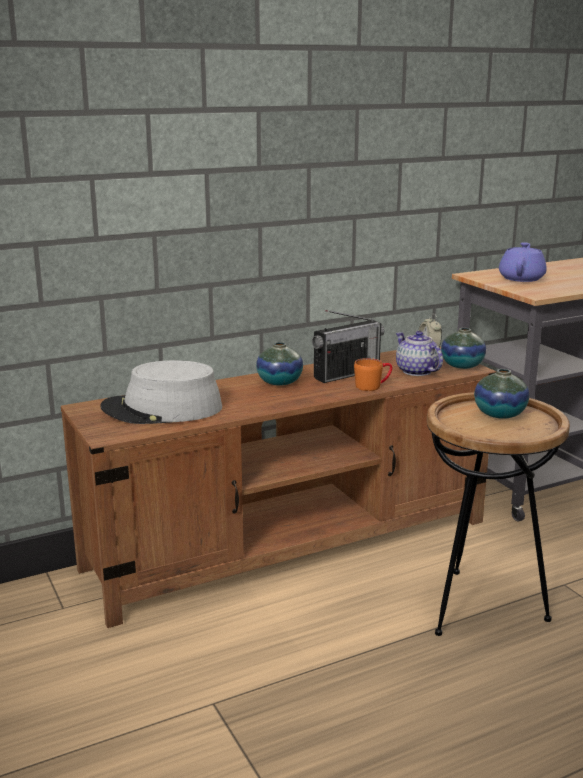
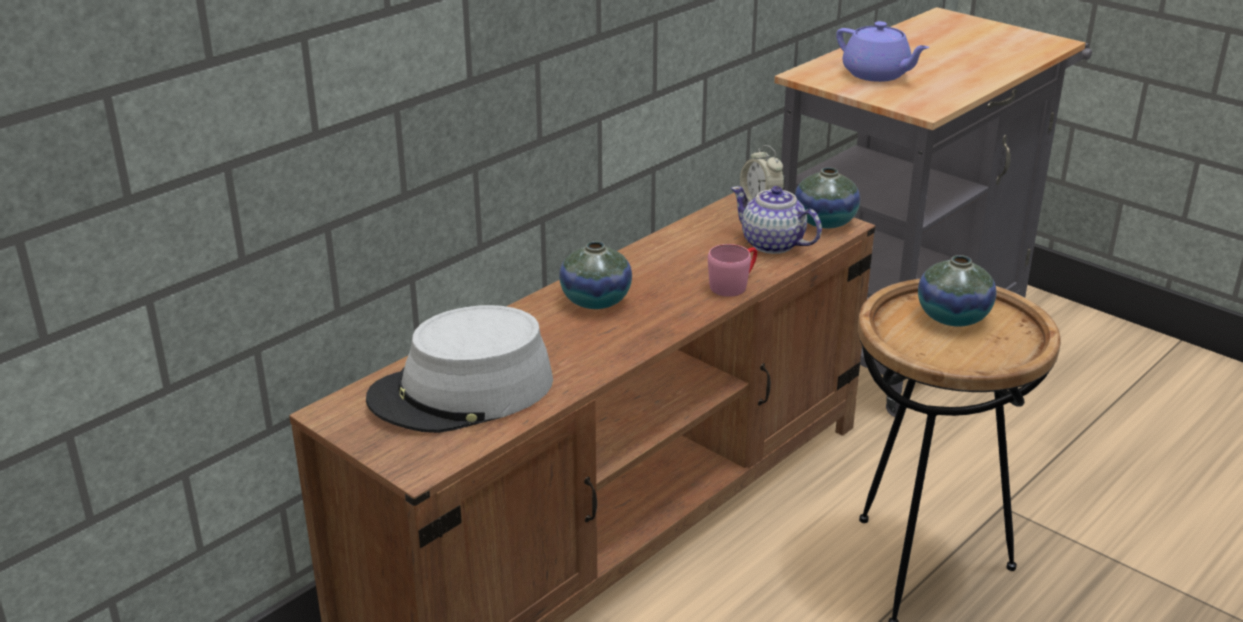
camera: 20 degrees left, 10 degrees up
radio [312,310,384,383] -> none
orange mug [354,358,392,391] -> pink mug [708,244,757,297]
purple teapot [499,242,547,282] -> purple teapot turned 135 degrees clockwise [836,21,930,82]

